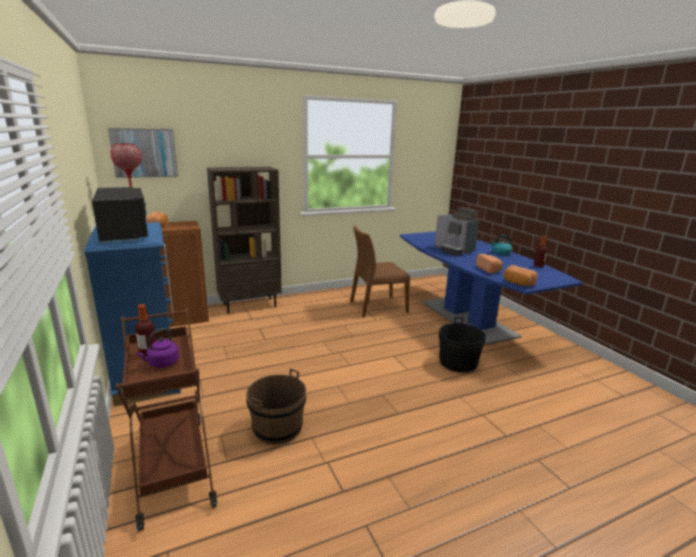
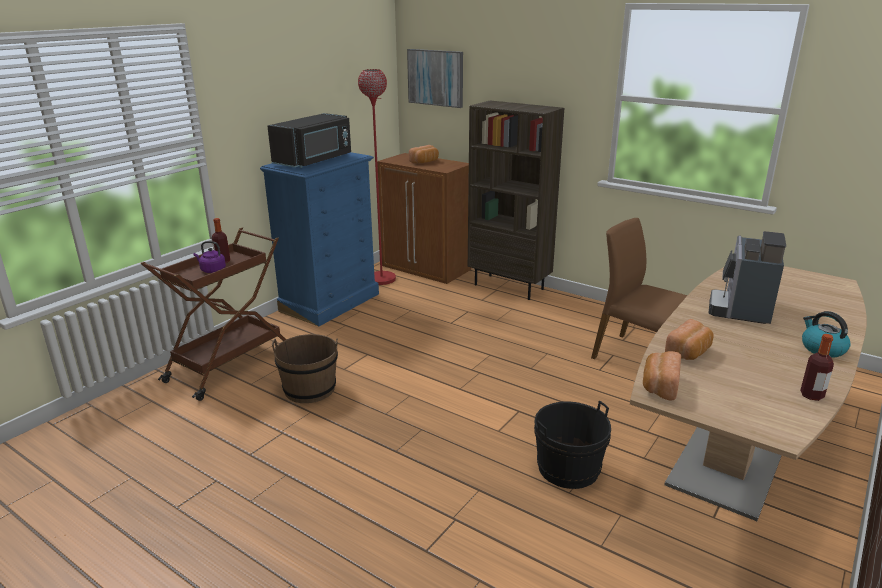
camera: 60 degrees right, 5 degrees up
blue dining table [400,232,583,345] -> brown dining table [630,266,867,521]

